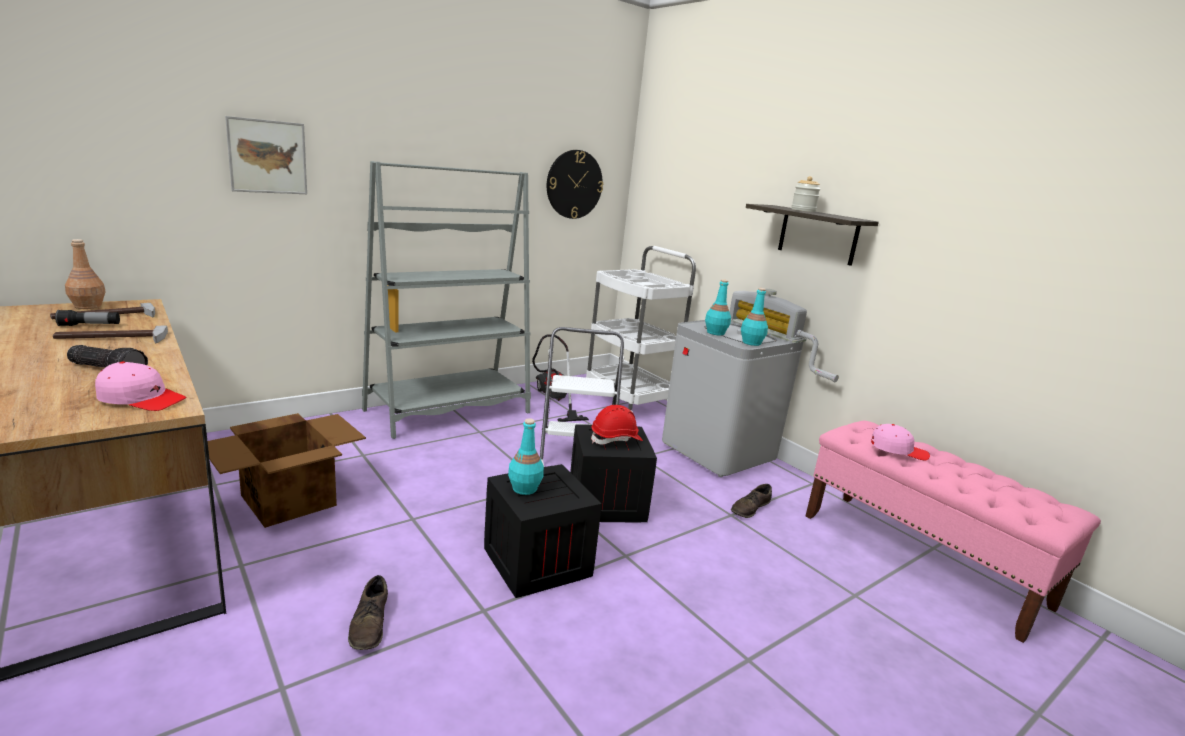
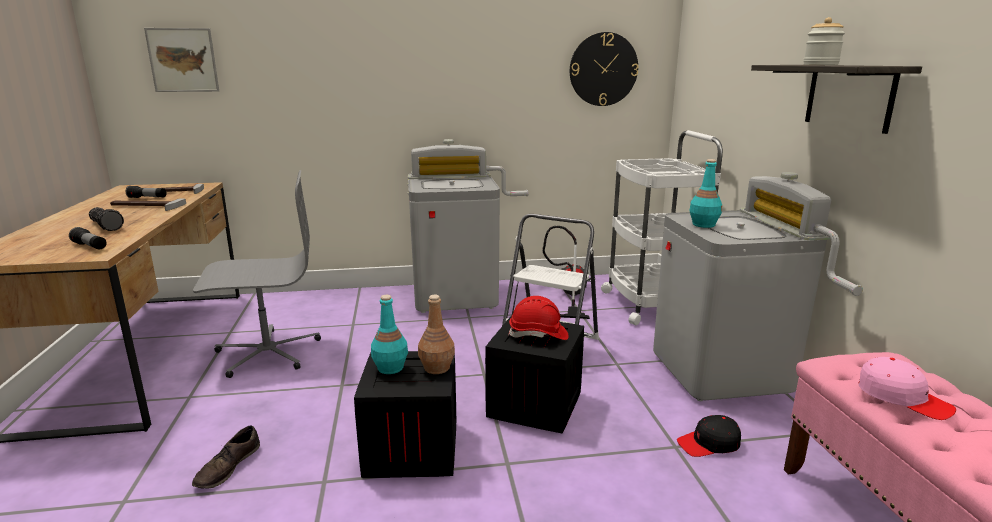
camera: 30 degrees right, 0 degrees up
brown bottle [65,239,106,309] -> brown bottle moved to [418,295,455,374]
pink cap [95,361,187,411] -> flashlight [69,227,107,249]
cardboard box [207,413,366,528] -> grey office chair [193,170,321,378]
picture [225,116,307,194] -> picture moved to [144,28,219,92]
grey bookcase [362,161,531,439] -> grey washing machine [407,139,528,313]
brown shoe [731,484,772,518] -> black cap [677,415,741,457]
turquoise bottle [741,288,768,346] -> none

